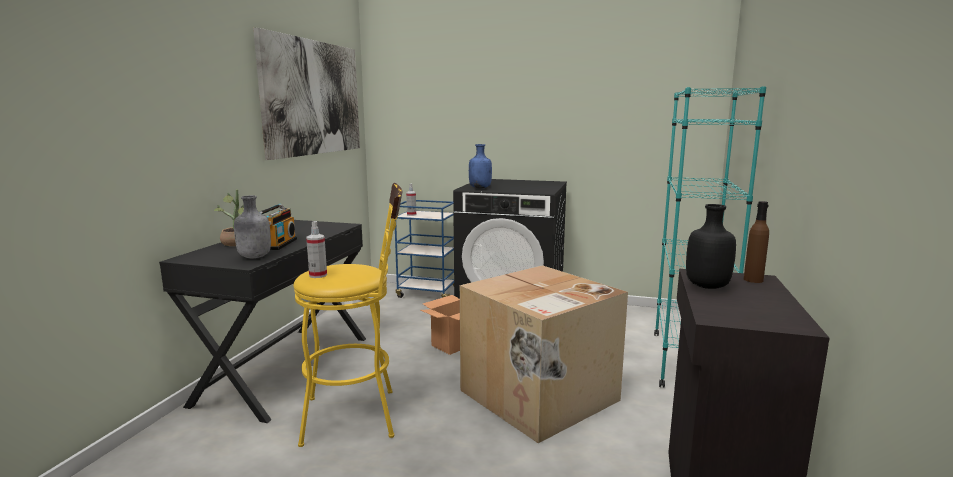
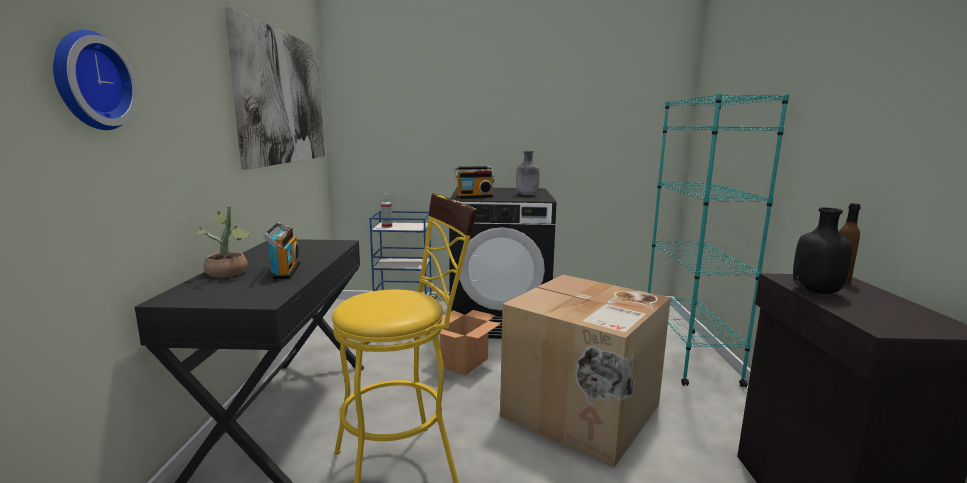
camera: 15 degrees left, 0 degrees up
grey bottle [234,195,271,258] -> grey bottle moved to [516,151,540,195]
spray bottle [306,221,327,278] -> none
blue bottle [469,144,492,189] -> radio [454,166,494,199]
none -> wall clock [53,30,139,130]

